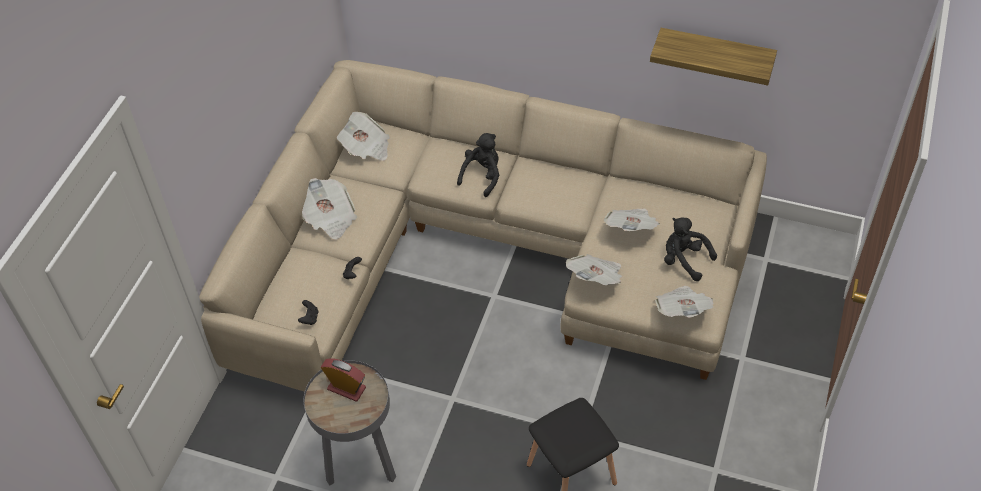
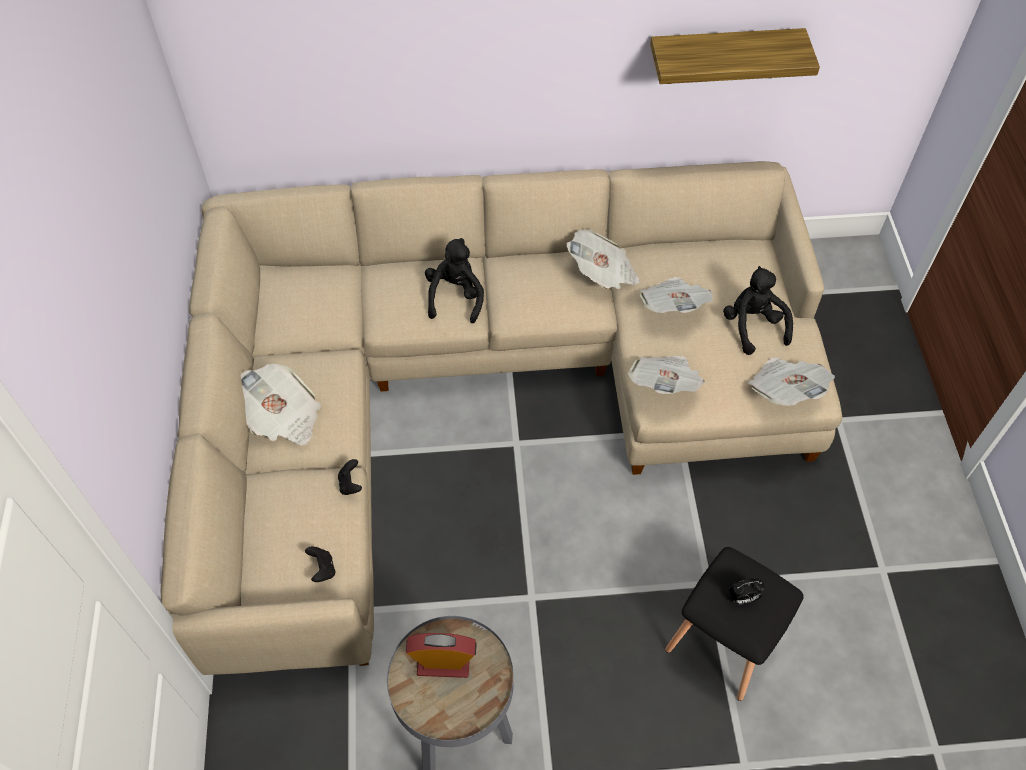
camera: 25 degrees left, 5 degrees up
newspaper [337,112,390,161] -> newspaper moved to [567,229,640,289]
black plush toy [664,218,717,281] -> black plush toy turned 60 degrees clockwise [723,266,793,355]
none -> alarm clock [729,578,764,605]

